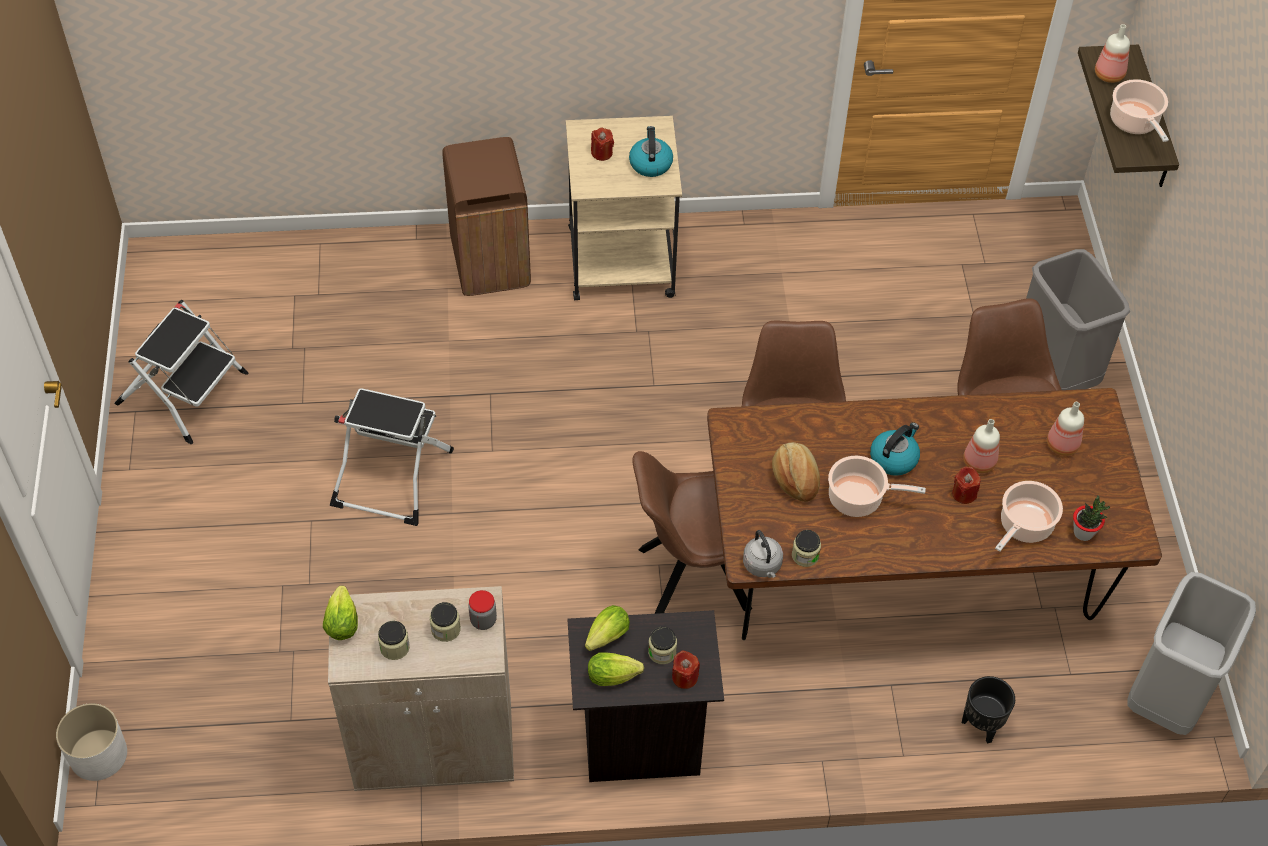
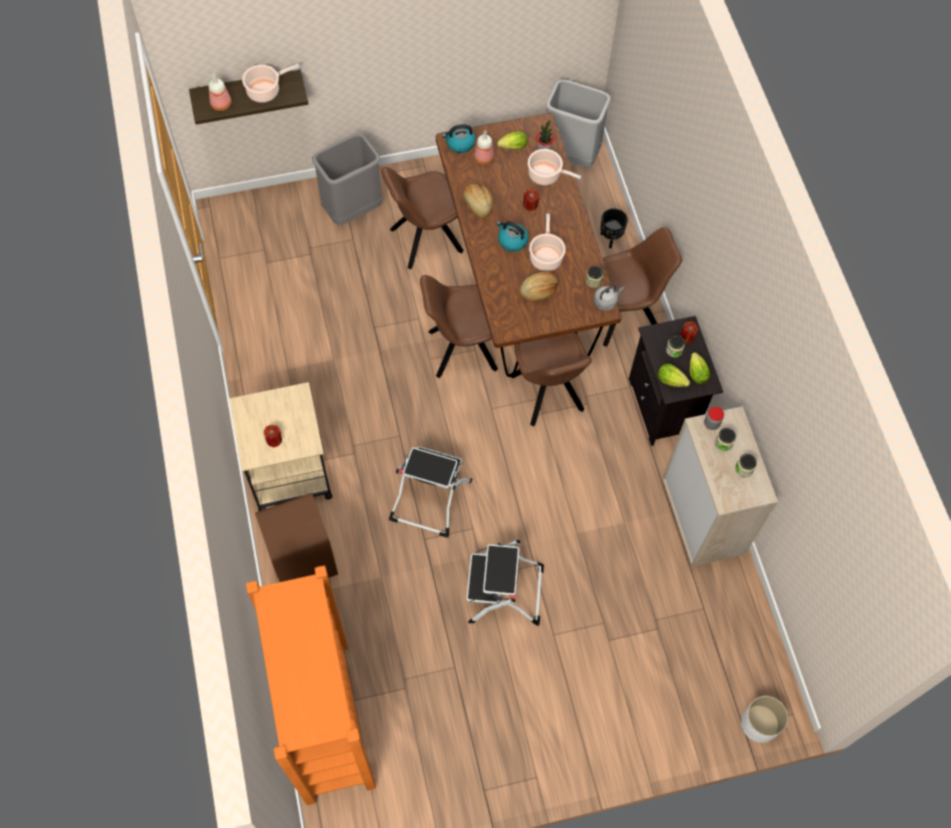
camera: 100 degrees left, 10 degrees up
step ladder [114,300,248,444] -> step ladder moved to [389,447,472,538]
lettuce [323,586,358,640] -> lettuce moved to [497,131,527,149]
kettle [629,126,673,177] -> kettle moved to [442,124,475,153]
bottle [963,419,1000,473] -> none
none -> orange bookcase [246,566,376,805]
none -> bread [462,183,493,218]
none -> brown chair [602,227,682,347]

